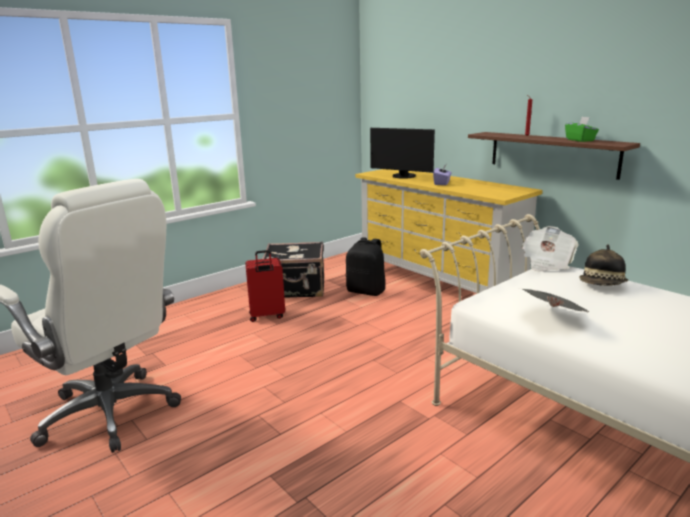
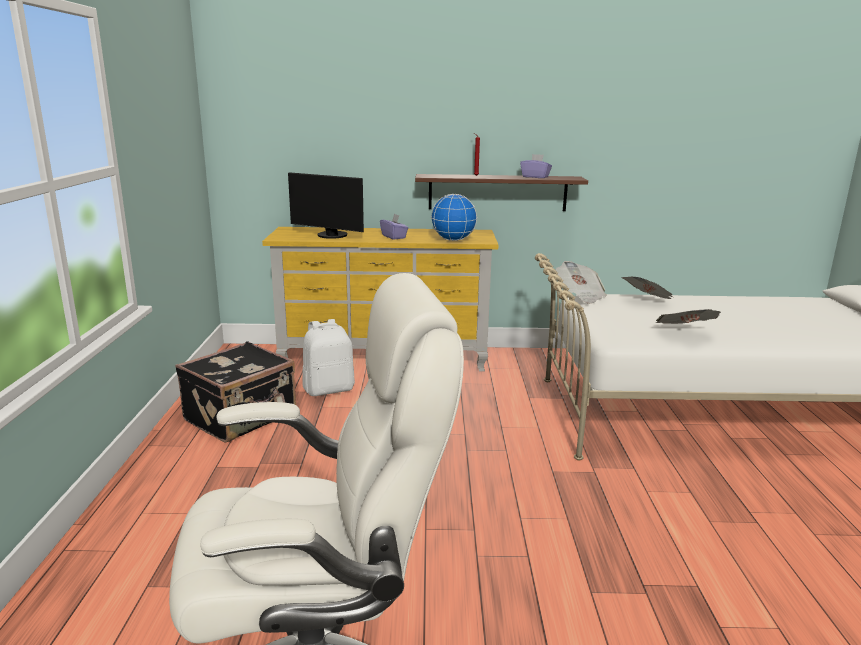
camera: 50 degrees left, 0 degrees up
red suitcase [245,250,285,322] -> none
black backpack [346,237,385,296] -> white backpack [302,319,355,396]
monitor [370,128,435,179] -> monitor turned 45 degrees clockwise [288,172,364,239]
green tissue box [565,117,599,142] -> purple tissue box [520,154,552,178]
hat [579,245,628,286] -> newspaper [622,277,672,299]
none -> globe [431,194,477,241]

